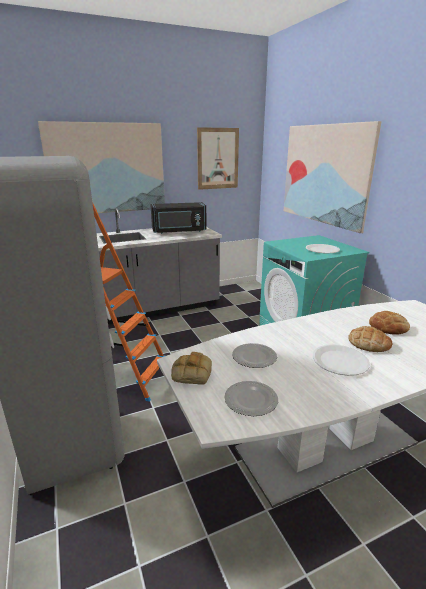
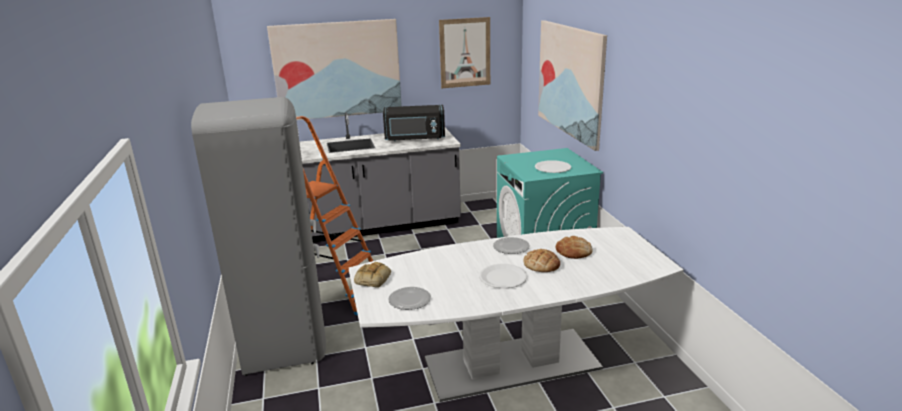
camera: 10 degrees right, 0 degrees up
plate [232,343,277,368] -> plate moved to [493,237,530,254]

